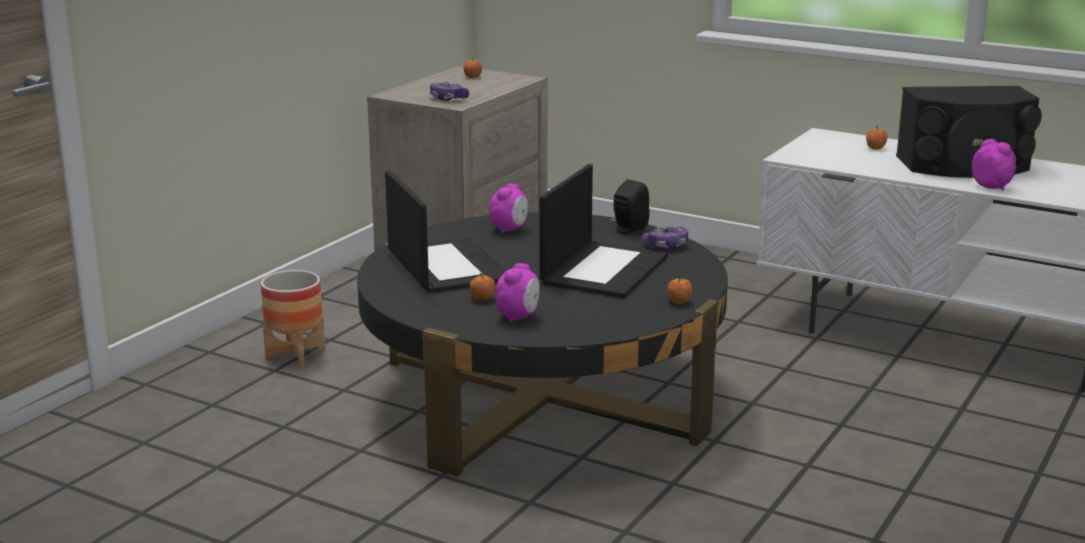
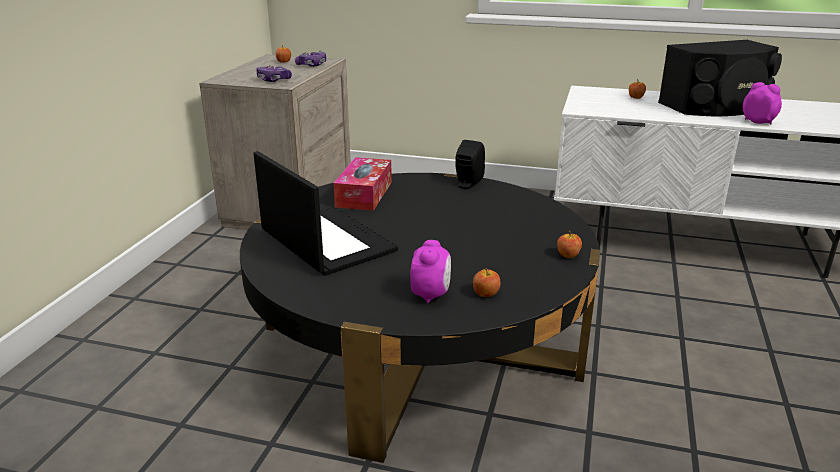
camera: 15 degrees left, 5 degrees up
planter [261,270,325,367] -> none
apple [470,273,495,301] -> apple moved to [473,268,500,297]
alarm clock [489,183,528,233] -> tissue box [333,157,392,211]
laptop [540,164,668,298] -> none
game controller [642,226,688,249] -> game controller moved to [295,50,326,67]

